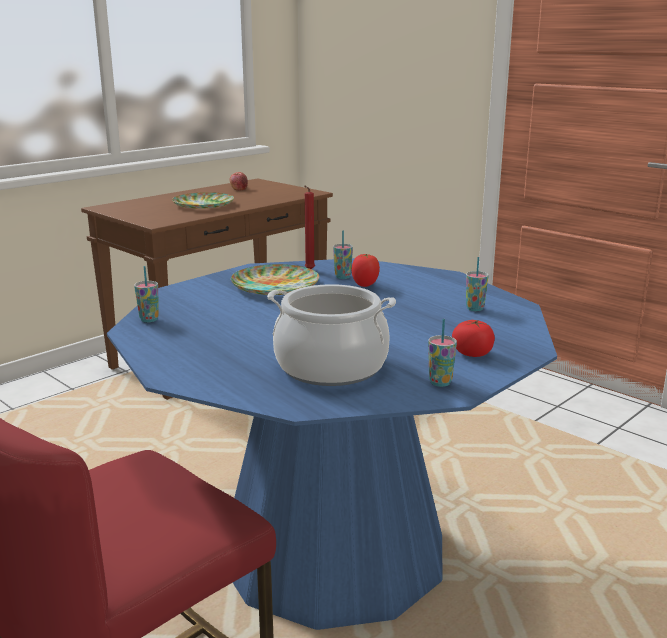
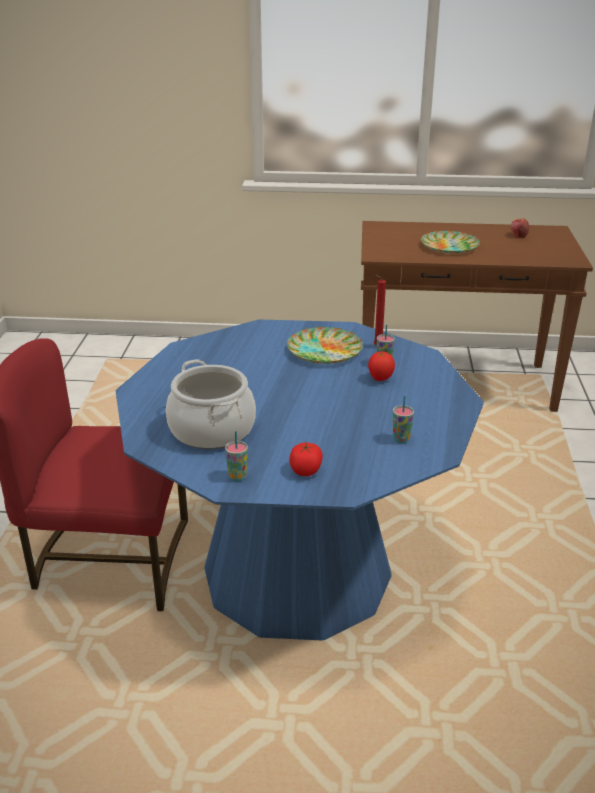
camera: 50 degrees right, 10 degrees up
cup [134,266,159,323] -> none

